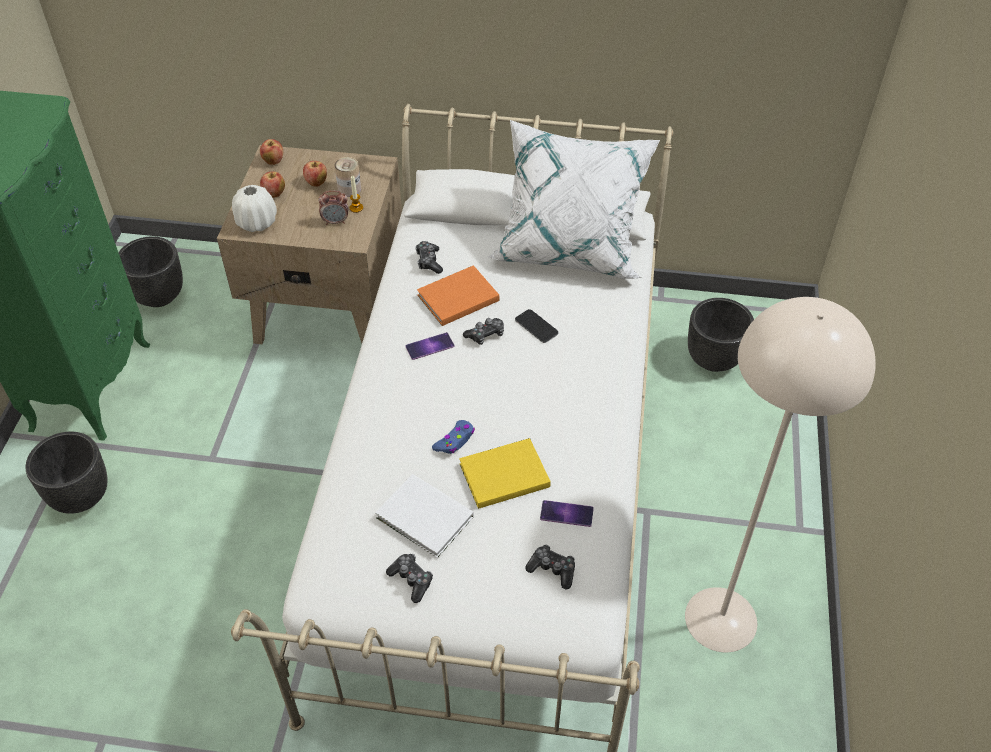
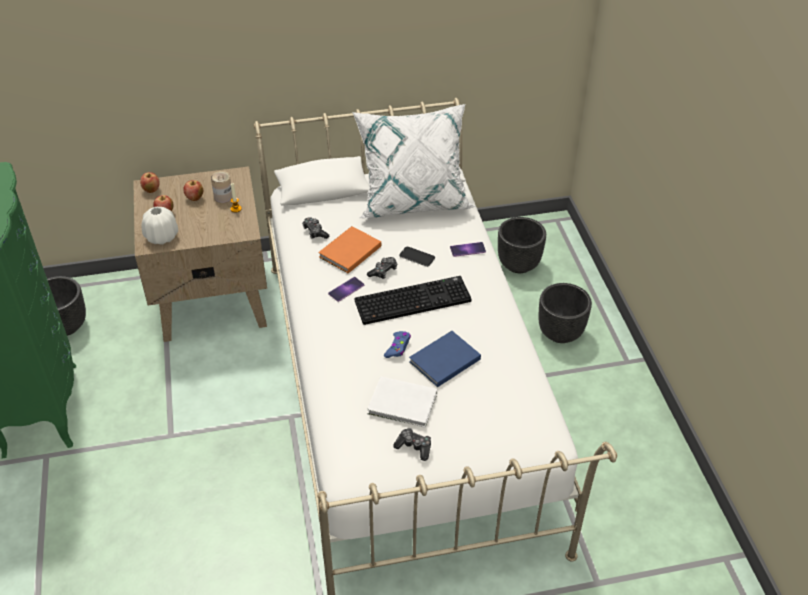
camera: 20 degrees left, 5 degrees down
black planter [25,432,108,514] -> black planter moved to [539,283,592,343]
alarm clock [318,191,348,225] -> none
yellow book [459,438,551,509] -> blue book [409,331,481,387]
game controller [525,544,575,590] -> none
phone [540,500,594,527] -> phone moved to [450,242,486,257]
beige floor lamp [685,297,876,652] -> none
none -> keyboard [355,276,471,325]

